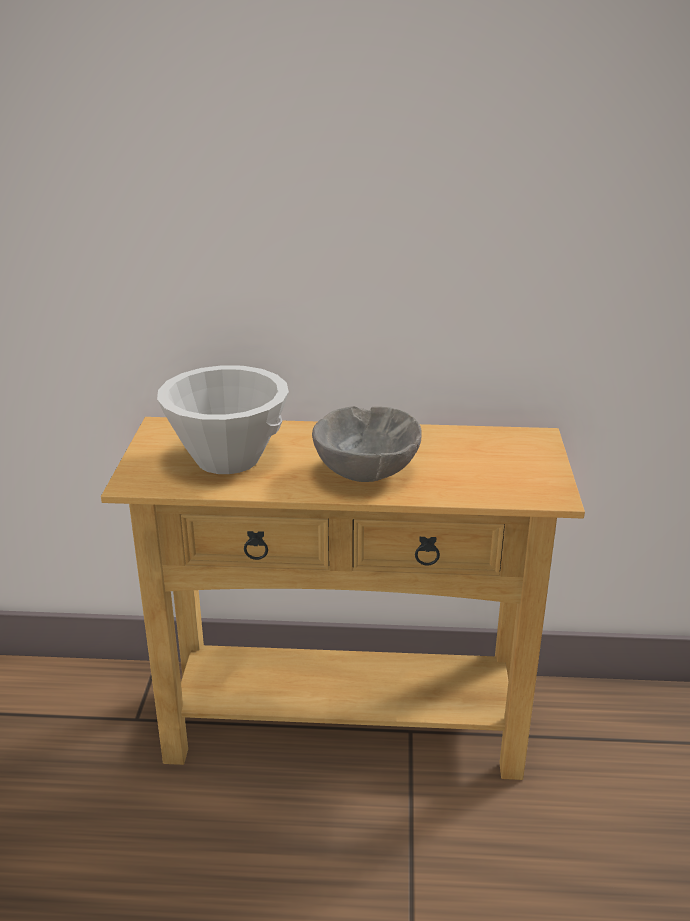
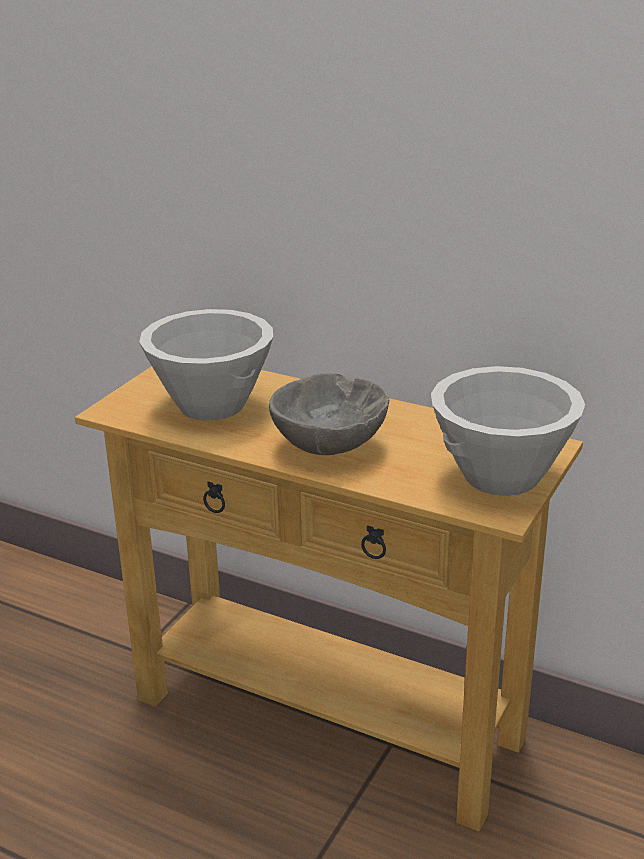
camera: 25 degrees right, 0 degrees up
none -> white bowl [431,366,585,496]

